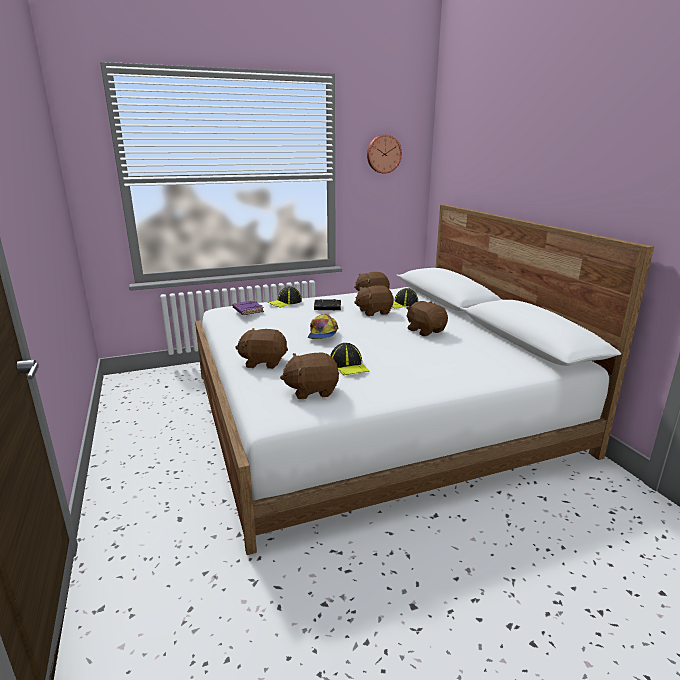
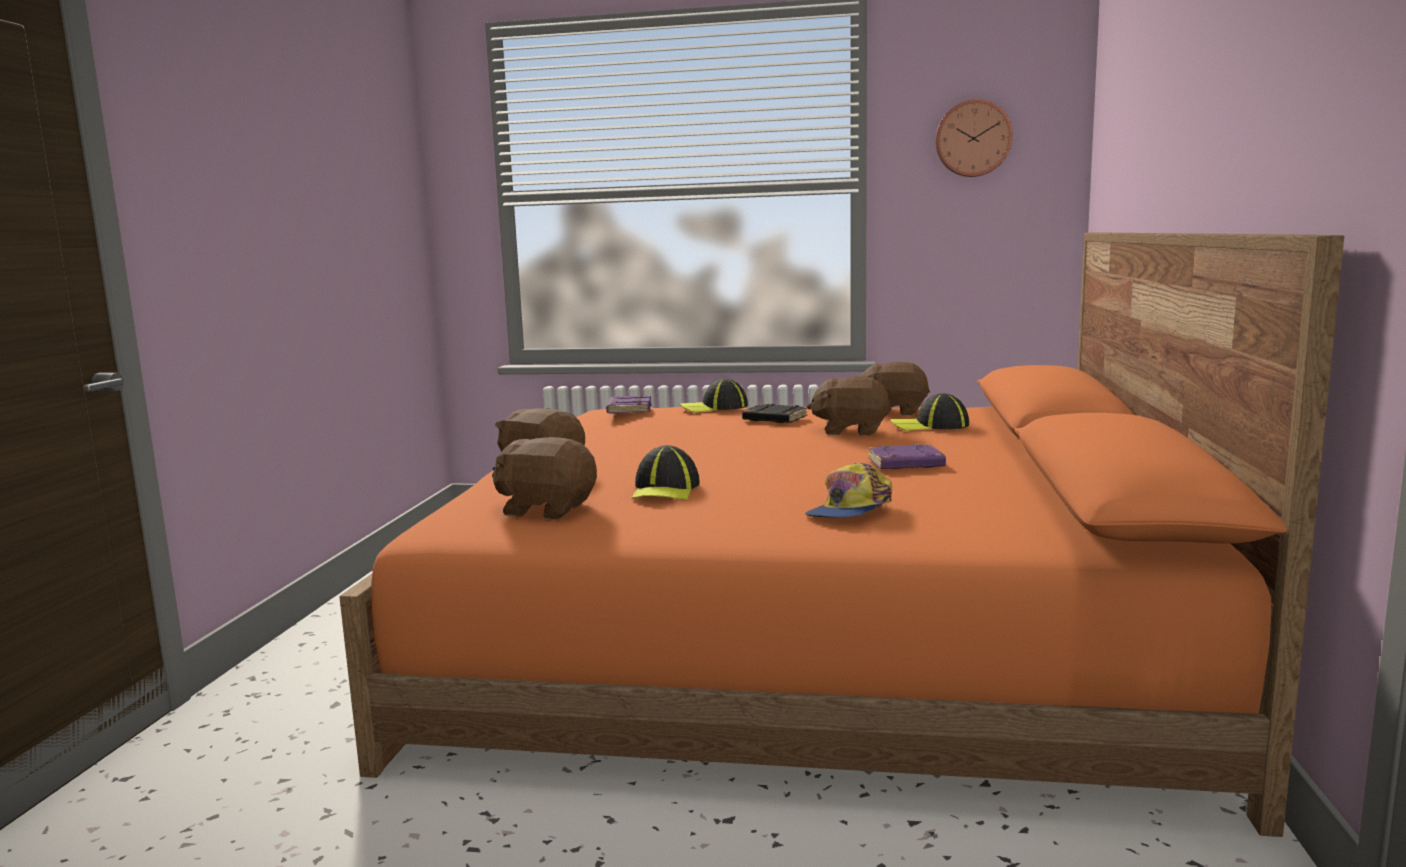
camera: 30 degrees right, 10 degrees down
white bed [195,204,654,555] -> orange bed [339,232,1344,837]
cap [308,314,338,339] -> cap moved to [805,463,892,518]
brown plush toy [406,301,448,336] -> purple book [868,444,946,469]

